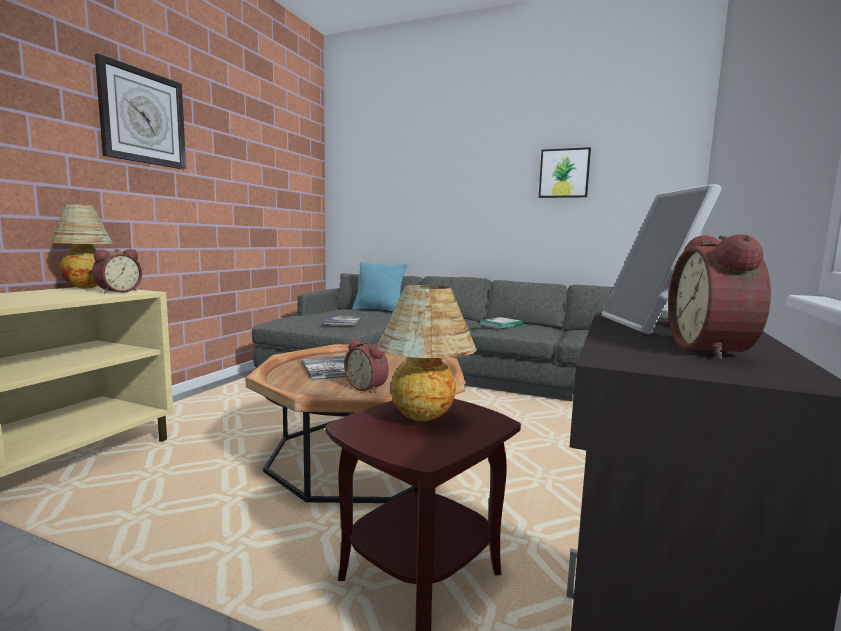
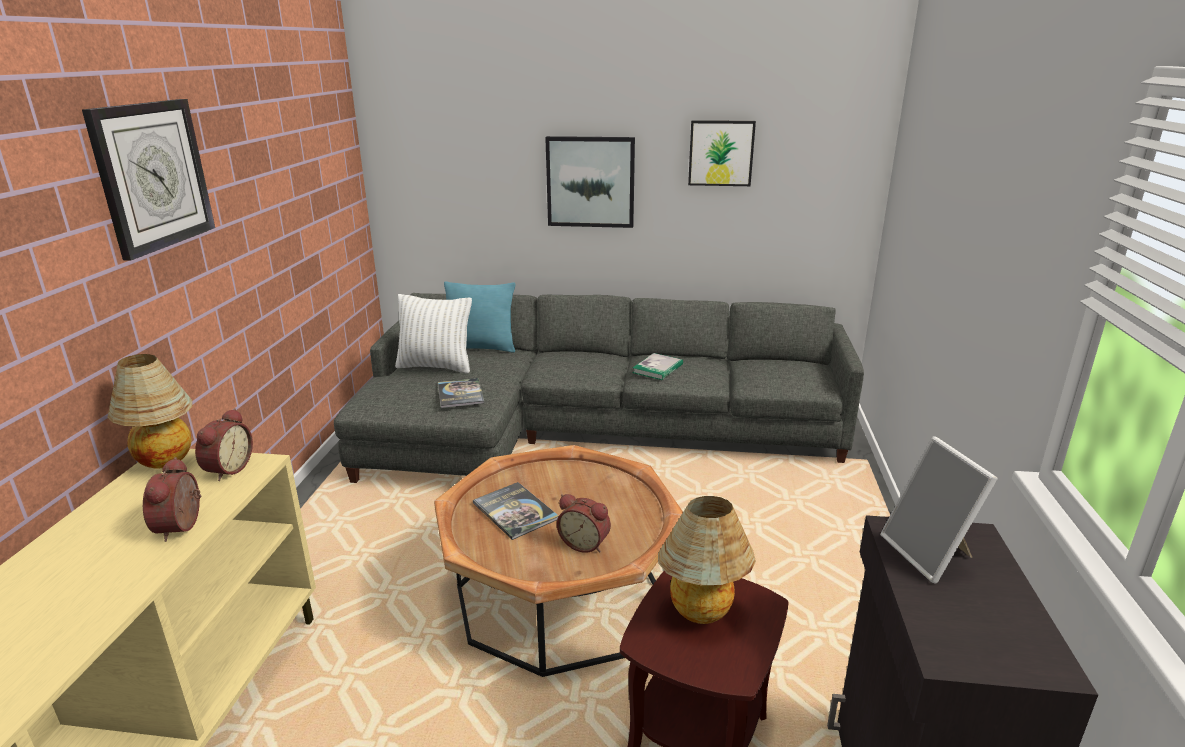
camera: 15 degrees left, 15 degrees up
alarm clock [668,234,771,359] -> alarm clock moved to [143,457,201,542]
none -> white pillow [395,294,472,373]
none -> picture [545,136,635,228]

